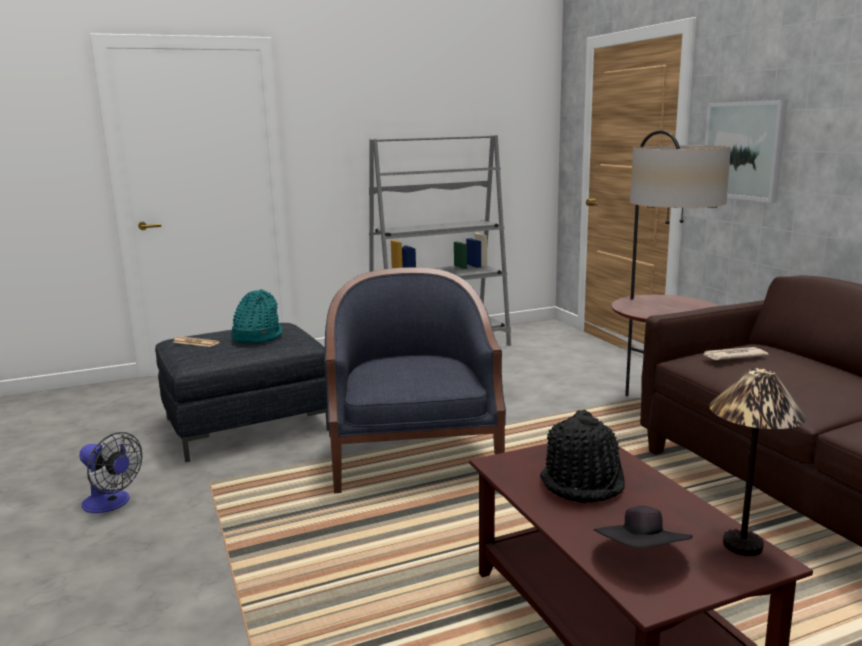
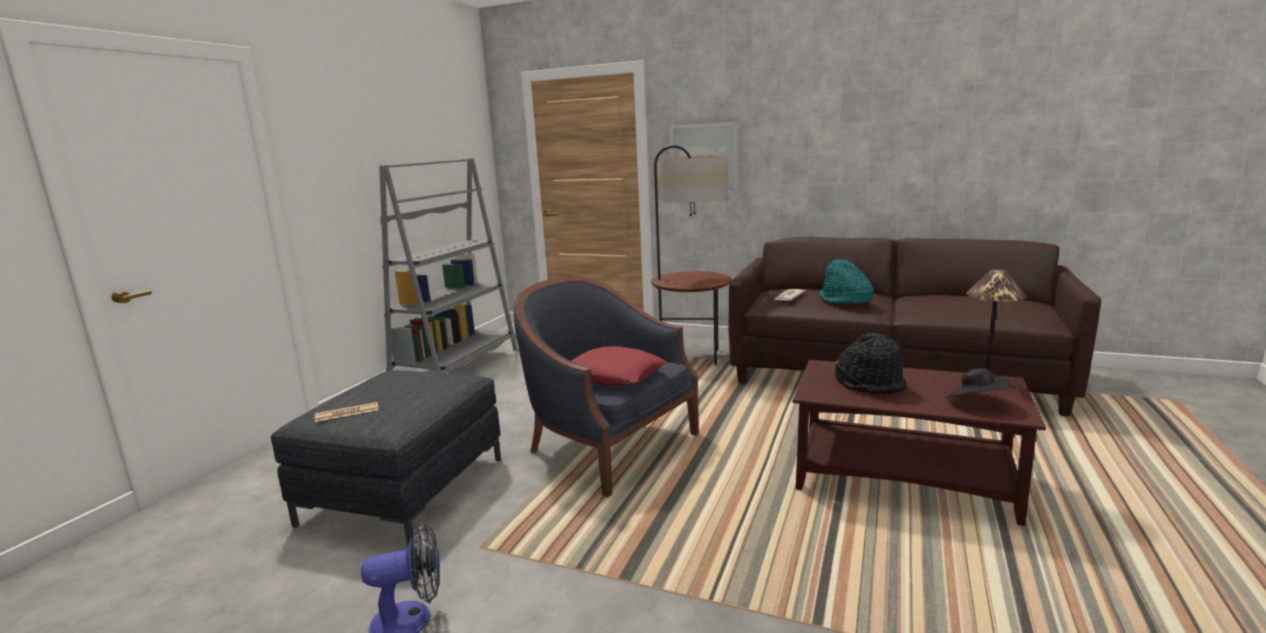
camera: 45 degrees left, 0 degrees up
turquoise hat [231,289,283,343] -> turquoise hat moved to [819,259,873,304]
none -> red pillow [571,346,667,386]

